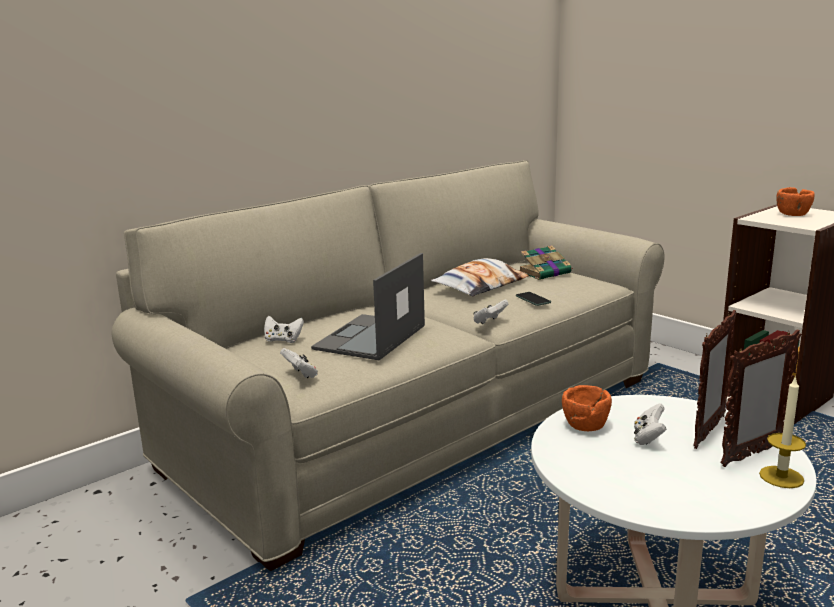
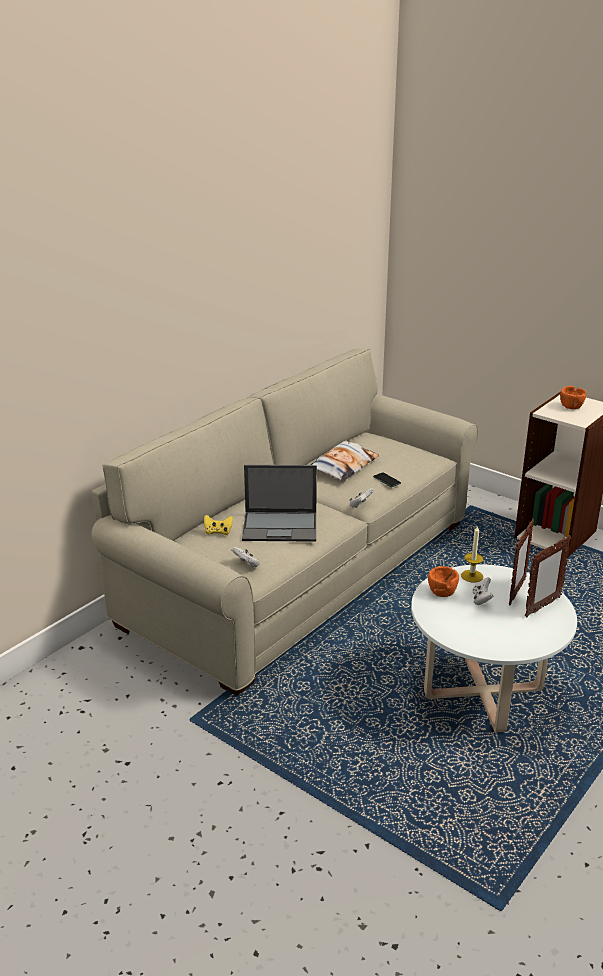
camera: 10 degrees left, 10 degrees up
white game controller [264,316,304,343] -> yellow game controller [204,515,233,535]
laptop [311,253,425,360] -> laptop turned 105 degrees counterclockwise [242,465,317,542]
book [520,245,573,280] -> none
candle [759,376,806,488] -> candle moved to [461,525,484,582]

